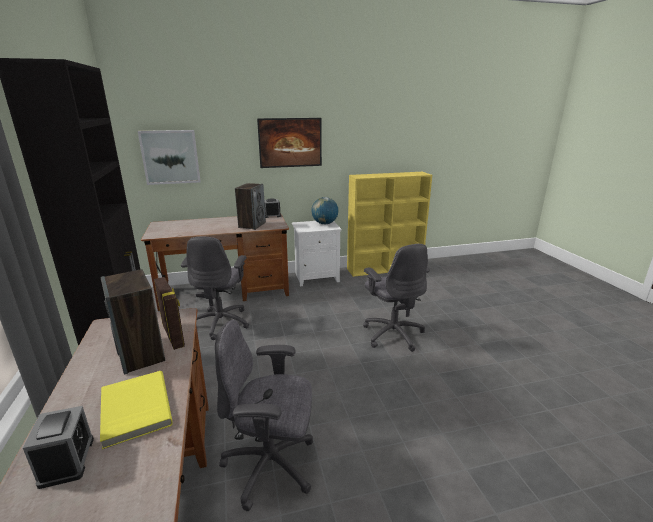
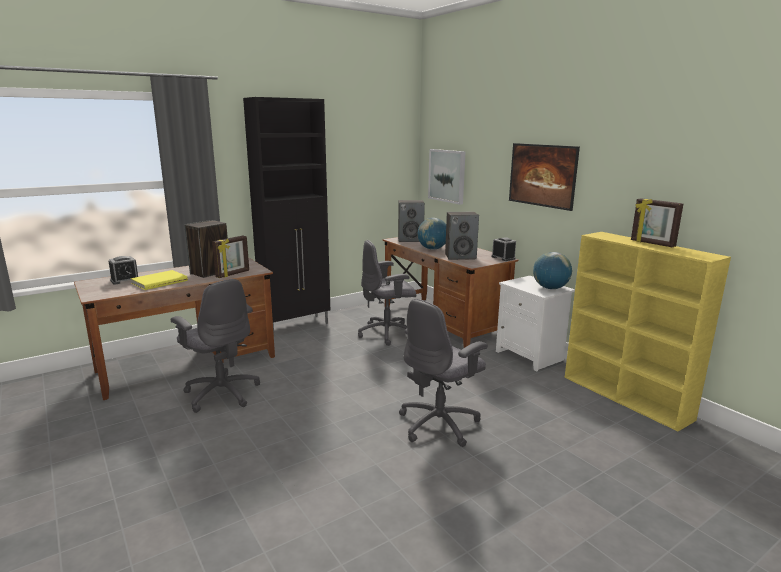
camera: 70 degrees right, 5 degrees down
grey office chair [215,320,313,511] -> grey office chair turned 150 degrees clockwise [171,279,260,413]
none -> speaker [398,200,425,242]
none -> globe [418,218,446,250]
none -> picture frame [631,198,683,247]

